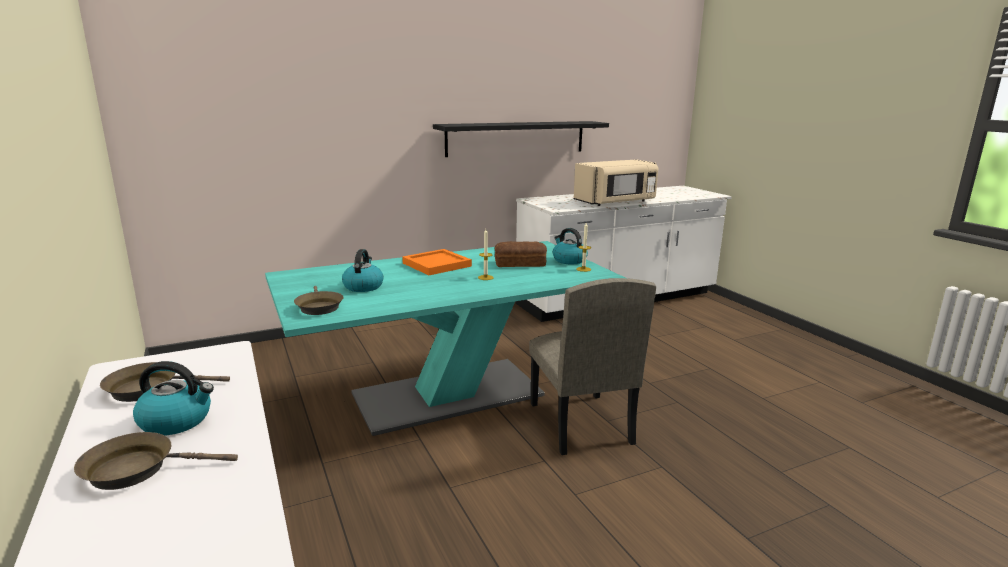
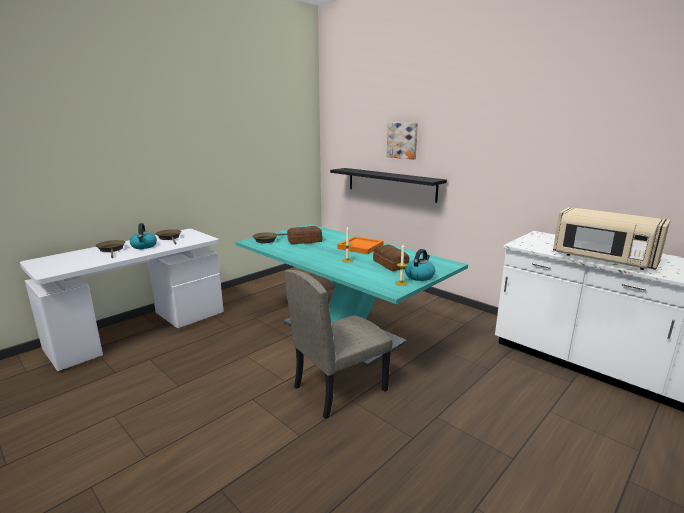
camera: 70 degrees right, 0 degrees up
kettle [342,249,384,292] -> bread [287,226,323,245]
black shelf [433,121,609,157] -> black shelf moved to [330,168,447,203]
none -> picture [387,123,418,160]

